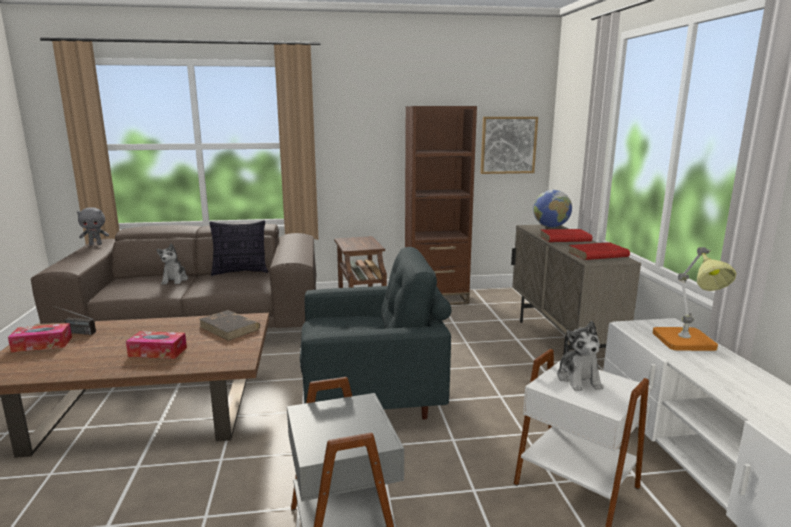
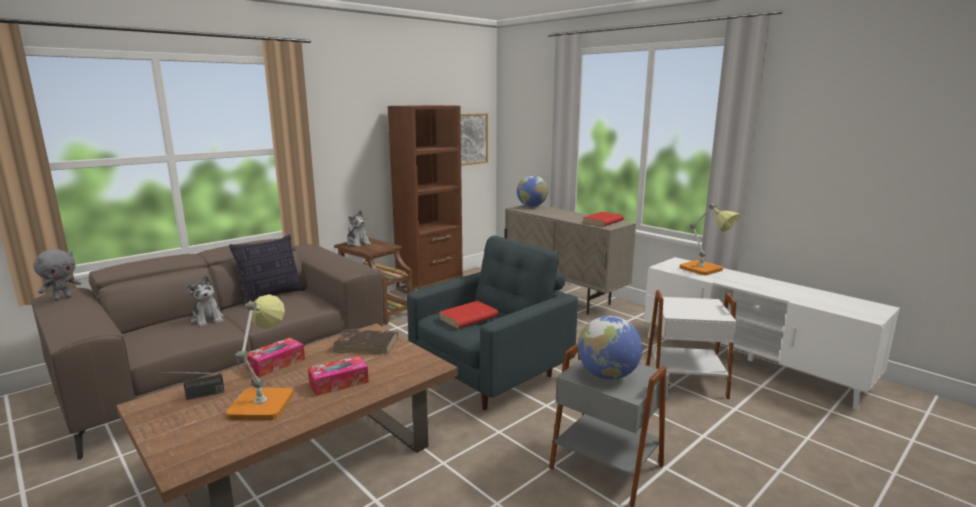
camera: 35 degrees left, 0 degrees up
tissue box [8,323,72,352] -> tissue box moved to [246,338,305,377]
red book [540,229,592,242] -> red book moved to [439,301,498,329]
plush toy [557,321,604,391] -> plush toy moved to [347,210,371,247]
none -> table lamp [226,294,293,420]
none -> globe [578,316,642,380]

